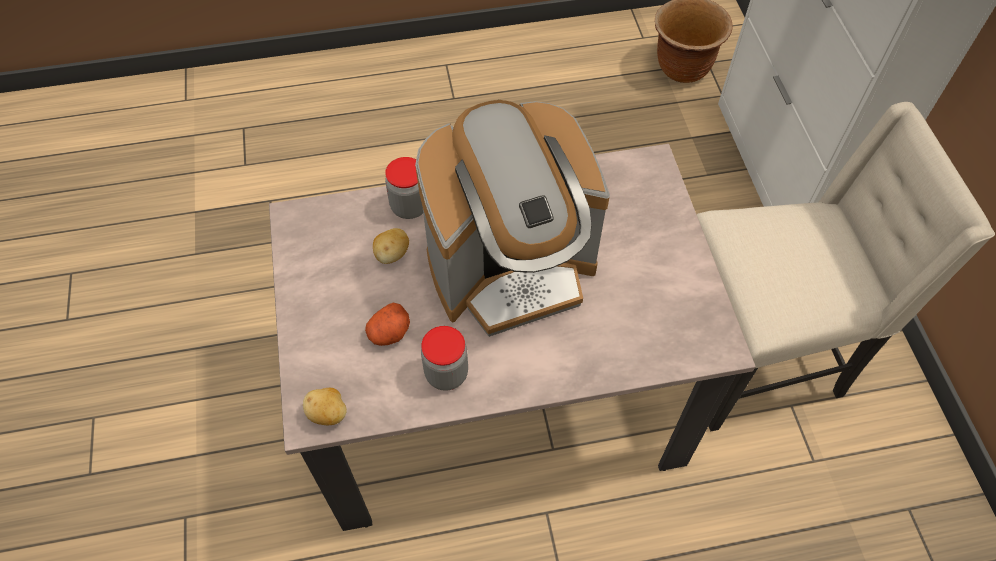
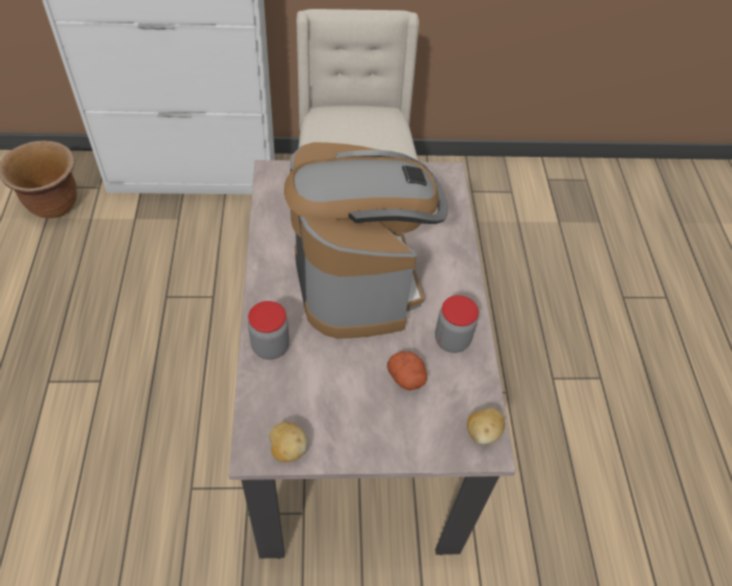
camera: 85 degrees left, 5 degrees down
potato [373,228,409,264] -> potato moved to [269,422,307,462]

